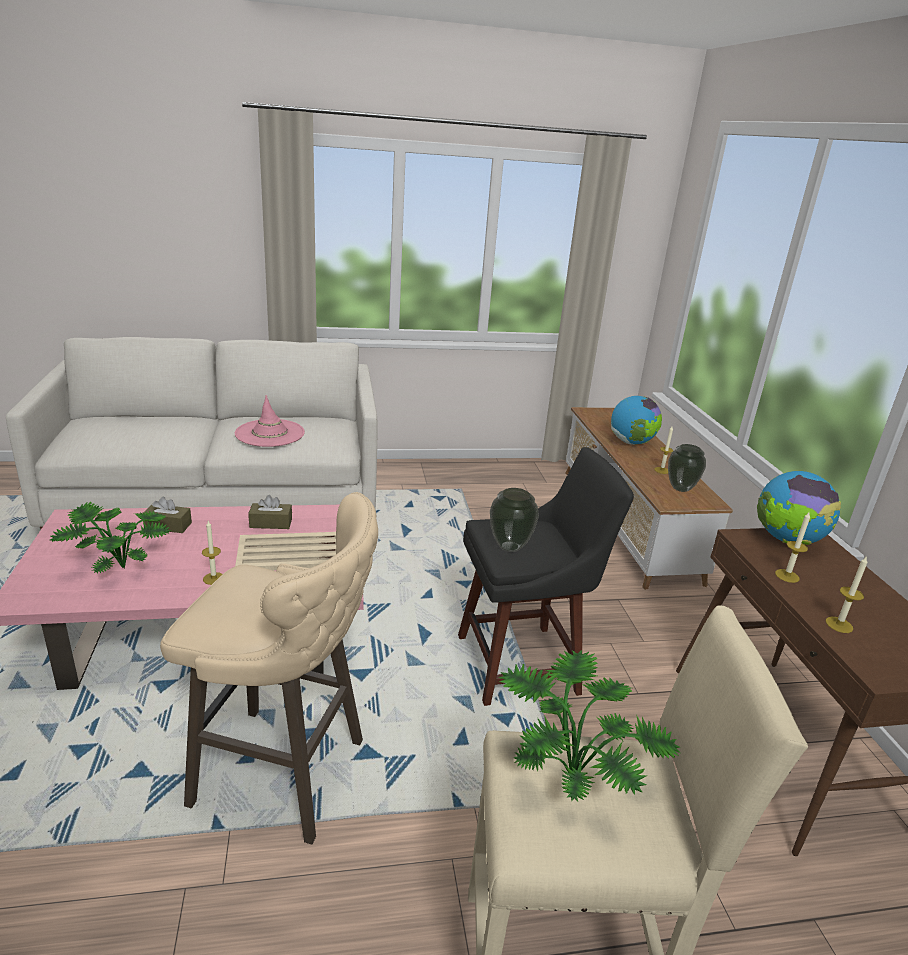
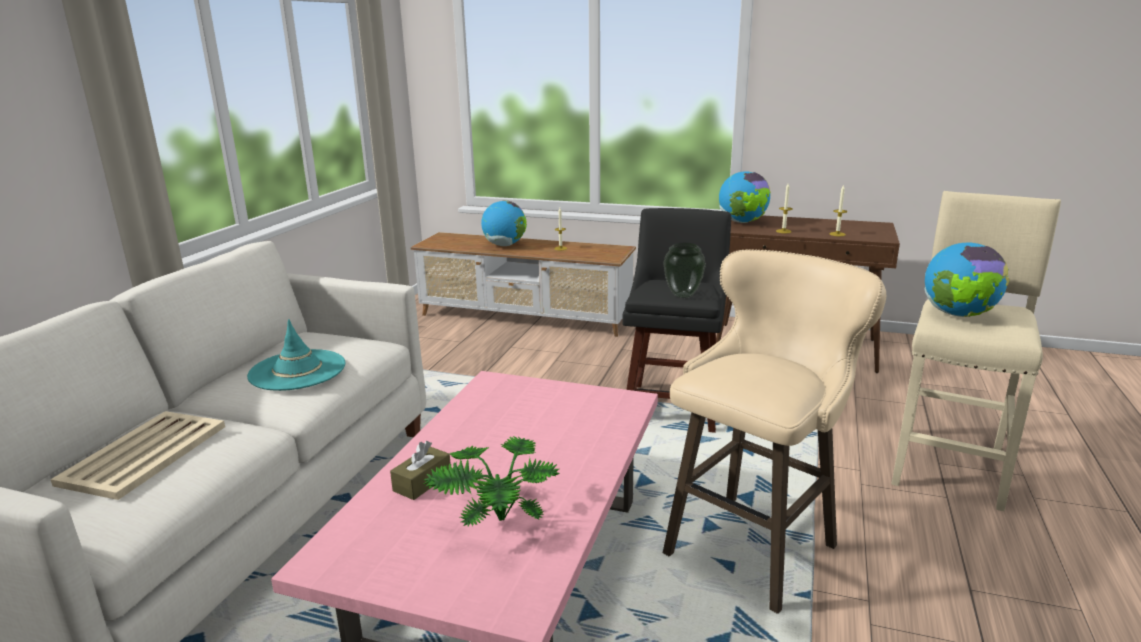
camera: 60 degrees left, 5 degrees down
candle [202,521,222,585] -> none
pink hat [235,395,305,447] -> turquoise hat [247,319,346,391]
beige tray [235,532,336,571] -> beige tray moved to [50,411,225,500]
brown tissue box [248,495,292,529] -> none
potted plant [498,650,680,802] -> globe [924,243,1009,317]
vase [668,444,706,492] -> none

